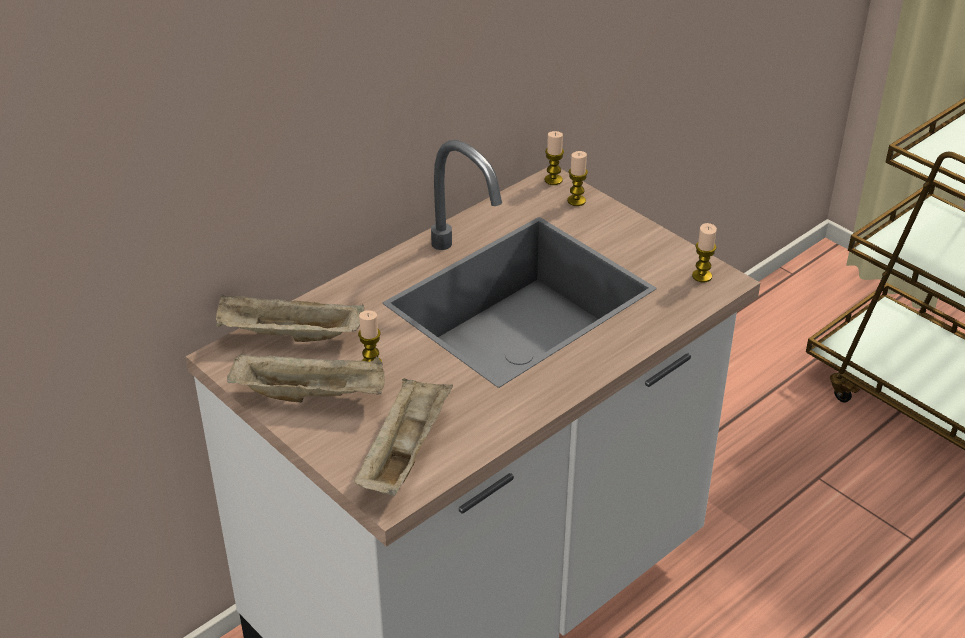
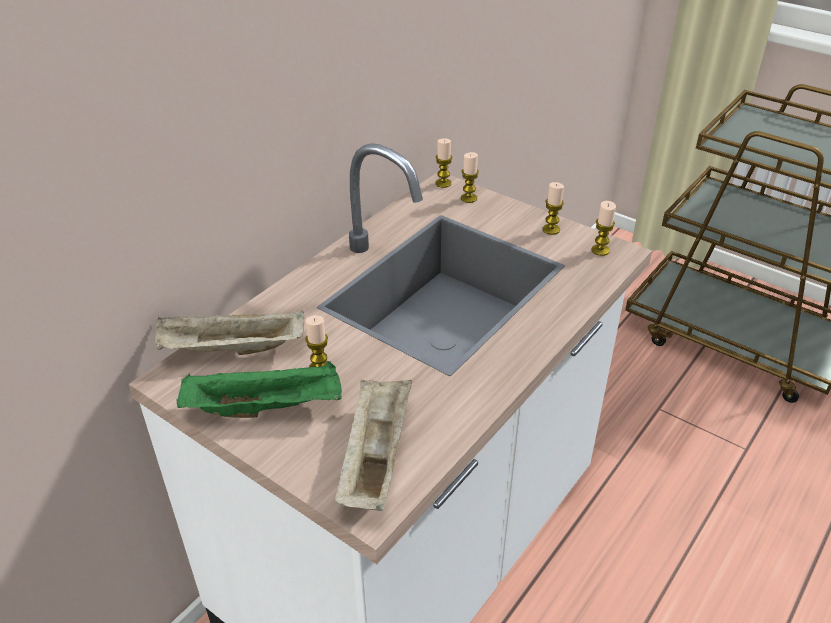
camera: 10 degrees left, 0 degrees up
beige tray [227,353,385,403] -> green tray [176,361,342,418]
none -> candle [542,182,564,235]

